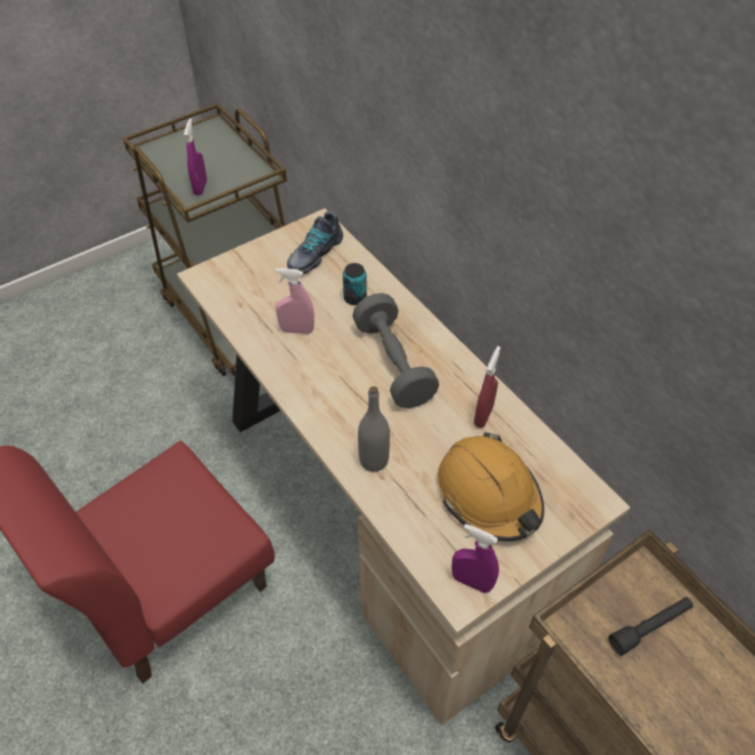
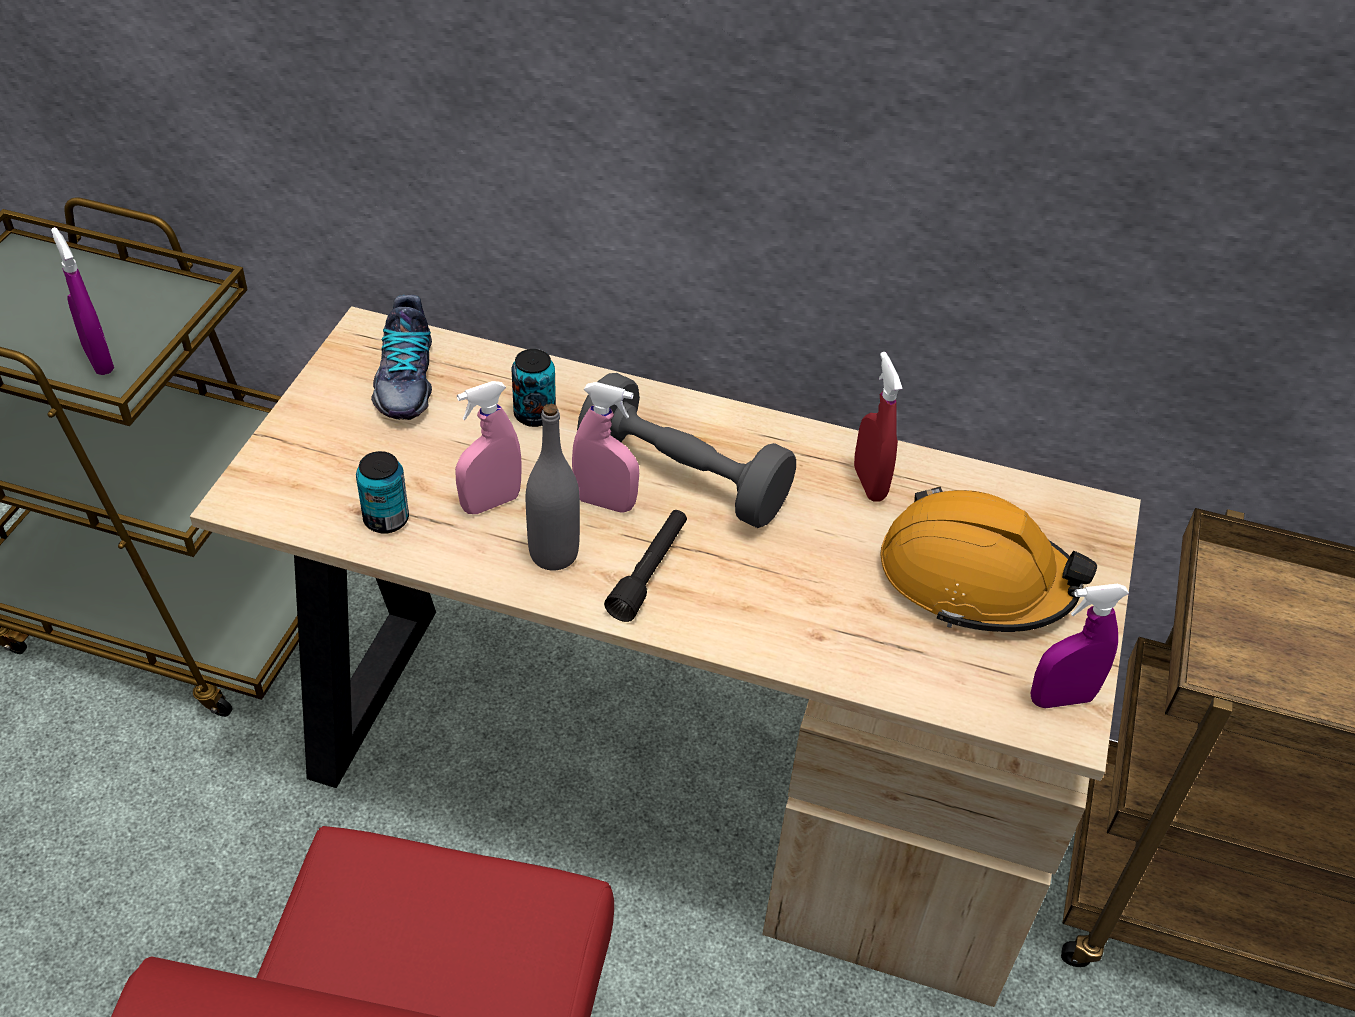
camera: 40 degrees left, 5 degrees down
grey bottle [358,386,390,472] -> grey bottle moved to [526,404,580,570]
black flashlight [608,597,693,656] -> black flashlight moved to [604,510,687,622]
none -> can [356,451,409,534]
none -> pink spray bottle [572,382,639,513]

